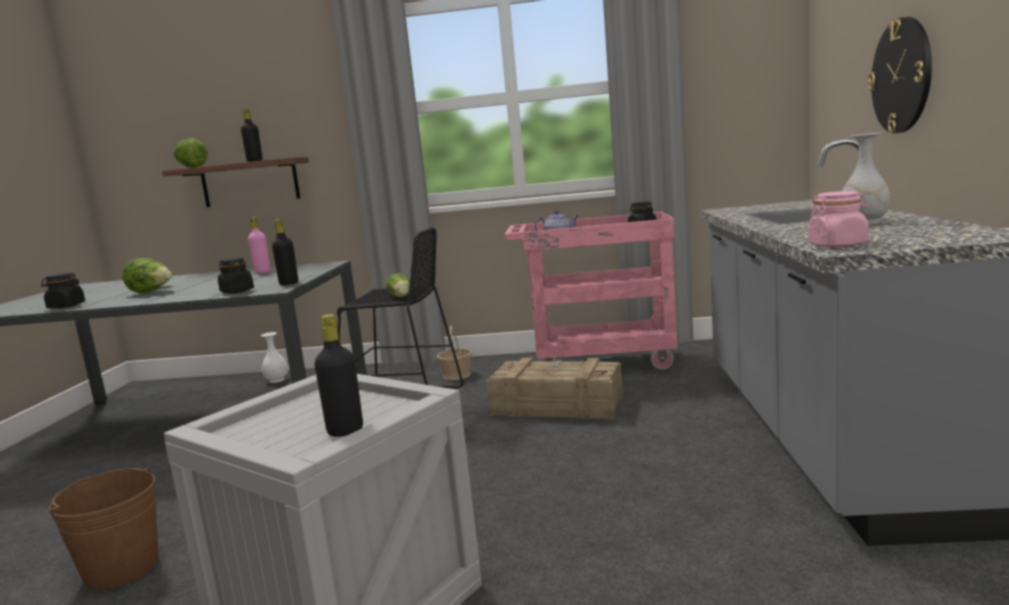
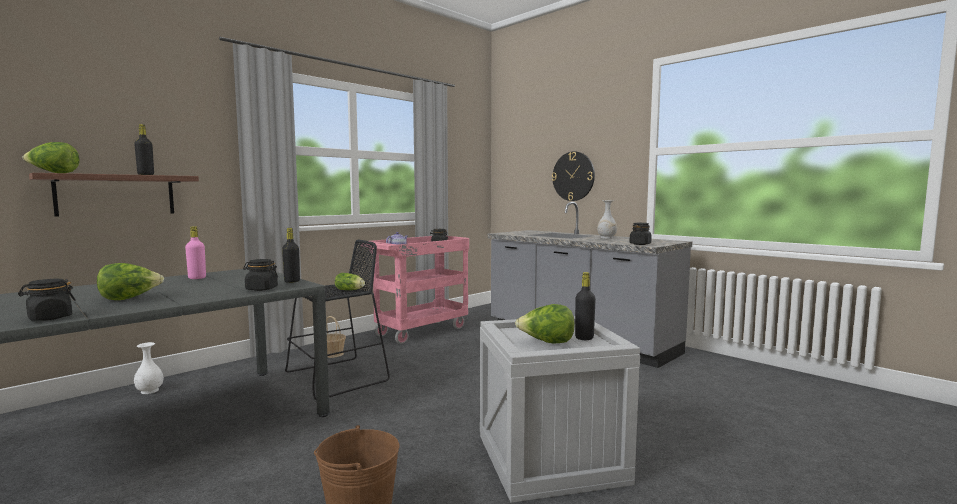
camera: 50 degrees left, 5 degrees down
crate [486,358,623,419] -> none
pink jar [808,191,869,248] -> black jar [629,223,652,245]
none -> lettuce [515,304,575,344]

